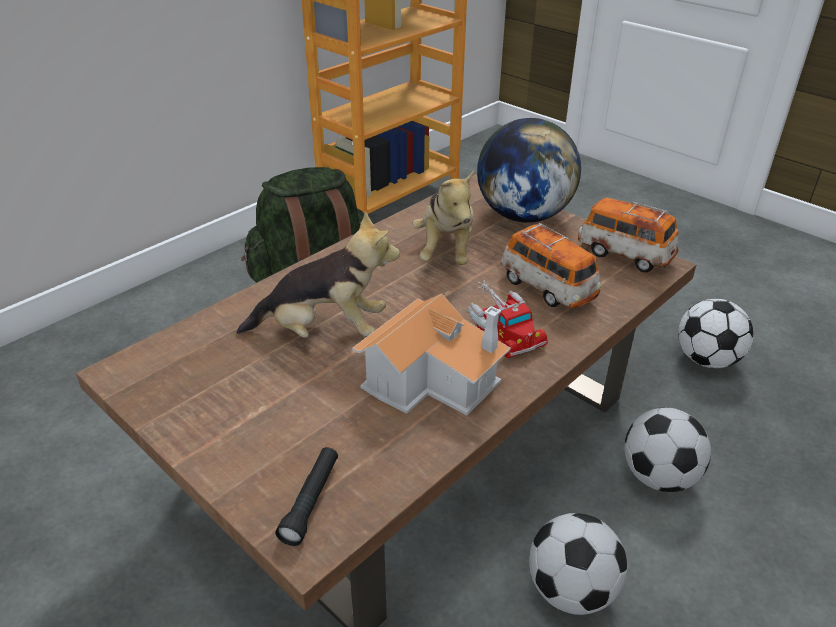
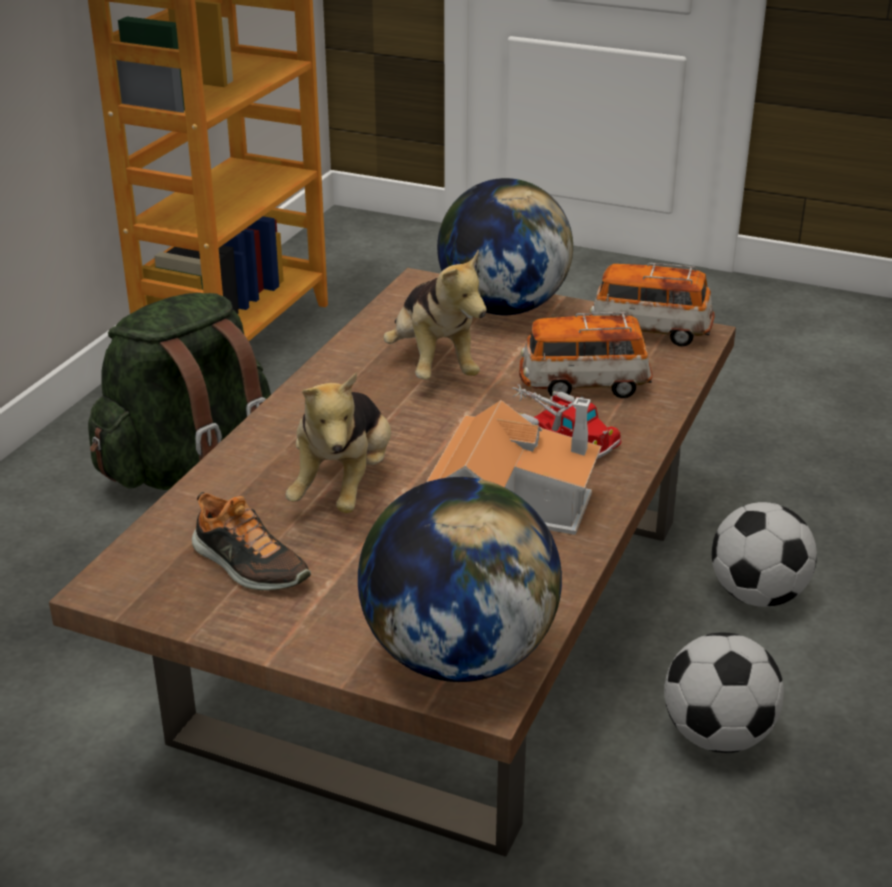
camera: 20 degrees left, 5 degrees down
plush toy [237,211,400,338] -> plush toy turned 120 degrees clockwise [286,373,391,513]
black flashlight [275,447,338,546] -> globe [358,477,562,682]
toy car [500,223,601,308] -> toy car turned 150 degrees clockwise [519,312,653,398]
football [678,299,753,368] -> none
none -> shoe [192,492,311,591]

